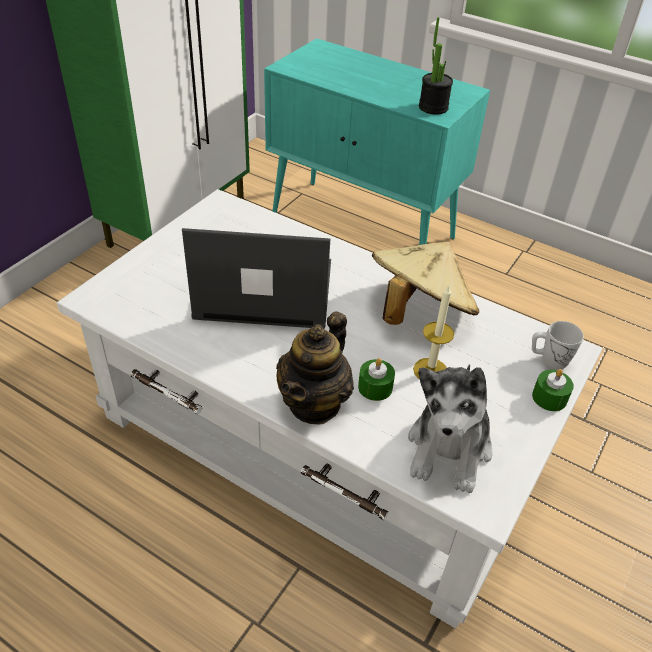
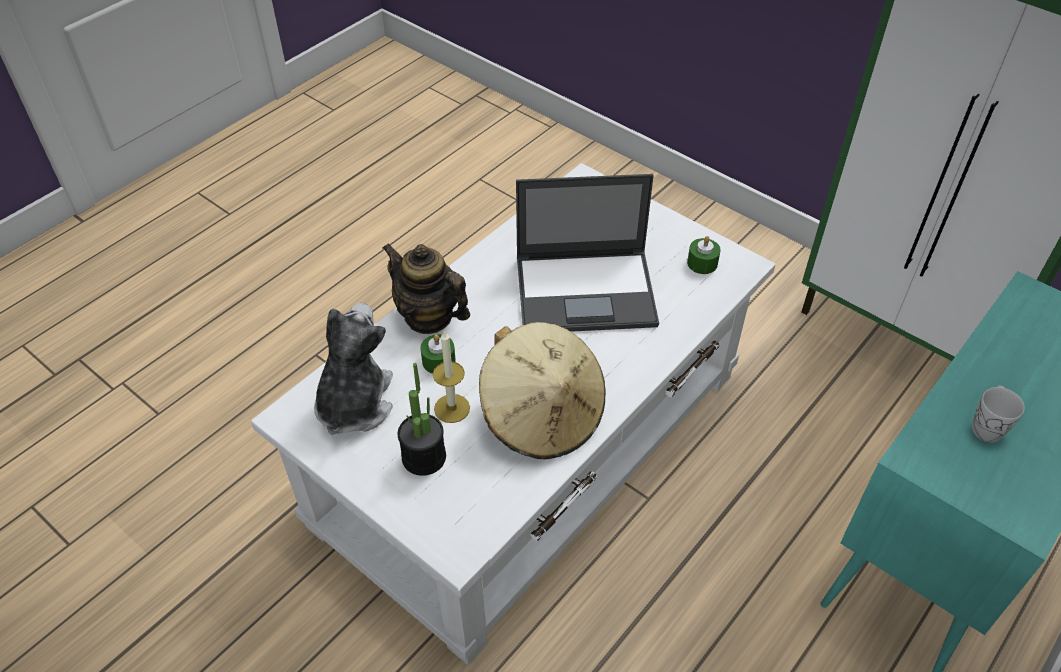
camera: 100 degrees right, 5 degrees up
laptop [182,228,331,328] -> laptop turned 75 degrees clockwise [516,174,659,332]
plush toy [408,364,492,494] -> plush toy turned 75 degrees clockwise [314,303,393,435]
potted plant [419,17,453,115] -> potted plant moved to [398,363,446,476]
white mug [532,321,584,369] -> white mug moved to [972,385,1025,442]
green candle [532,369,574,411] -> green candle moved to [687,236,721,274]

